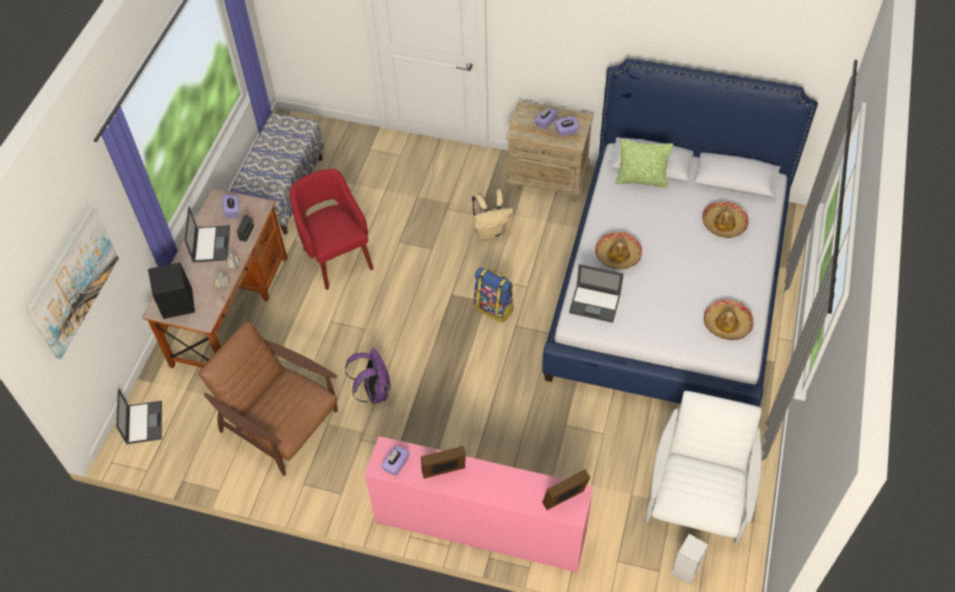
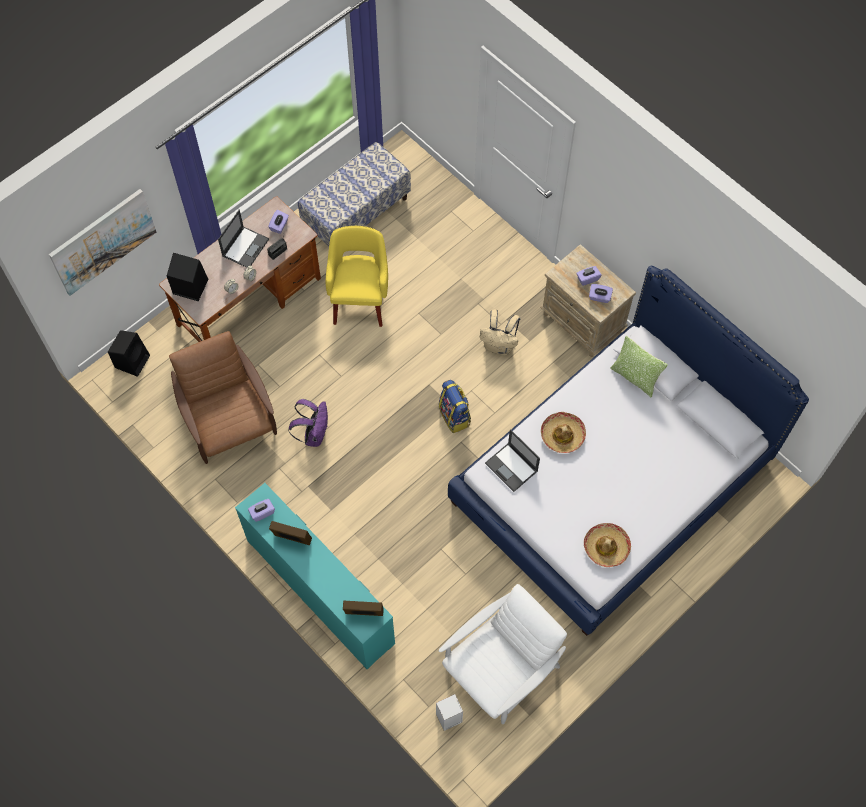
camera: 30 degrees right, 10 degrees up
laptop [116,388,162,444] -> black speaker [108,330,150,377]
red armchair [289,169,373,290] -> yellow armchair [326,226,388,327]
pink dresser [364,436,594,573] -> turquoise dresser [235,483,395,669]
hat [702,201,749,238] -> none

